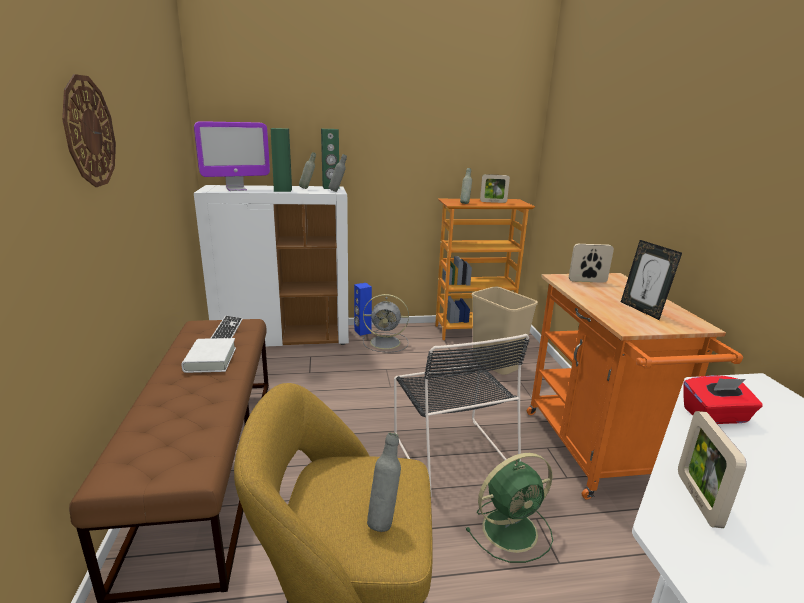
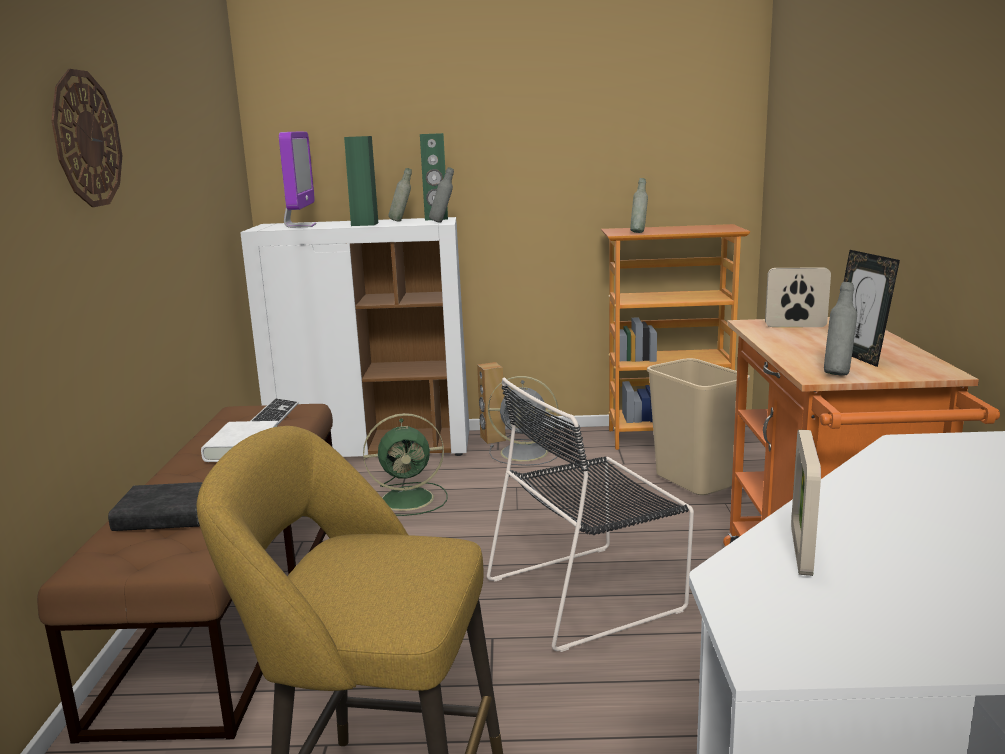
camera: 10 degrees right, 5 degrees down
monitor [194,121,270,191] -> monitor turned 75 degrees counterclockwise [279,132,316,228]
blue speaker [354,283,372,336] -> brown speaker [477,362,506,444]
grey bottle [367,433,401,532] -> grey bottle moved to [824,282,857,376]
black chair [394,334,529,496] -> black chair turned 75 degrees clockwise [487,377,694,652]
green fan [465,453,553,563] -> green fan moved to [363,413,448,516]
picture frame [480,174,510,203] -> none
red tissue box [683,375,762,424] -> none
none -> black book [108,482,203,531]

